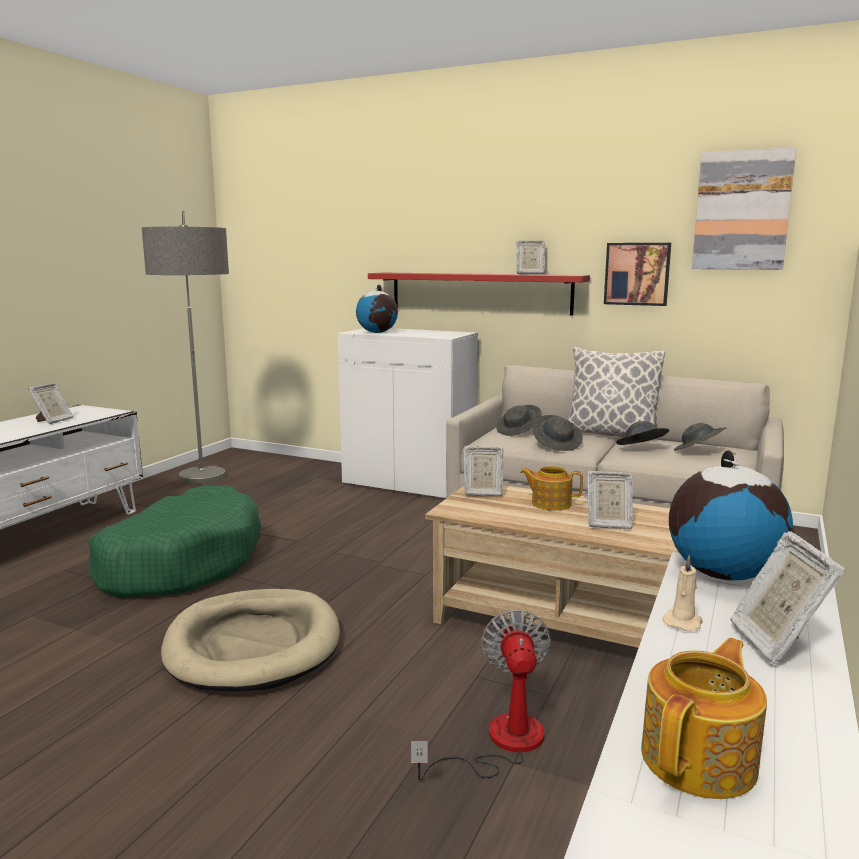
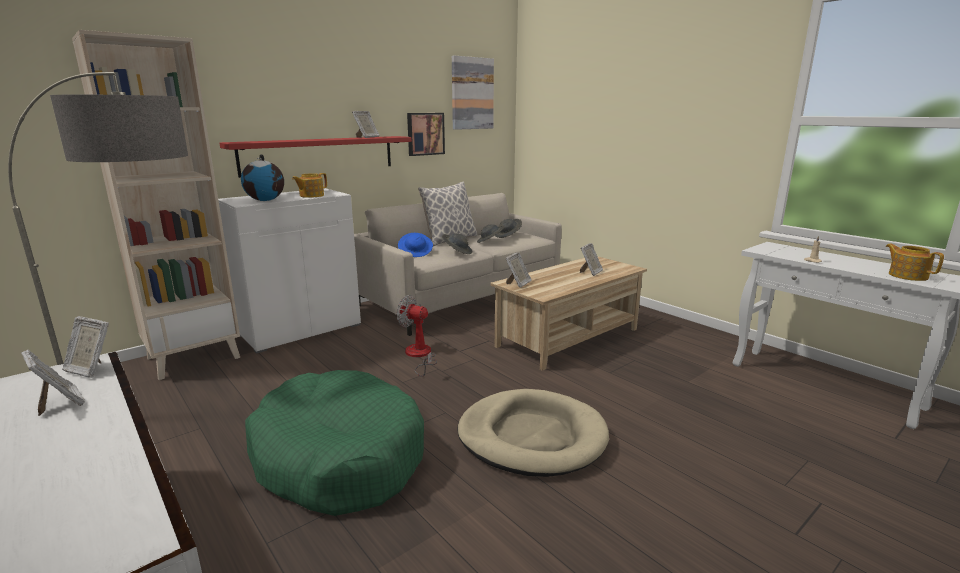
camera: 65 degrees left, 5 degrees up
fan [411,610,550,781] -> fan moved to [397,295,437,377]
grey hat [496,405,542,436] -> blue hat [398,233,433,257]
teapot [520,466,583,511] -> teapot moved to [292,173,327,198]
globe [669,450,793,581] -> none
picture frame [730,531,845,665] -> picture frame moved to [62,316,109,378]
none -> beige bookcase [72,30,240,380]

